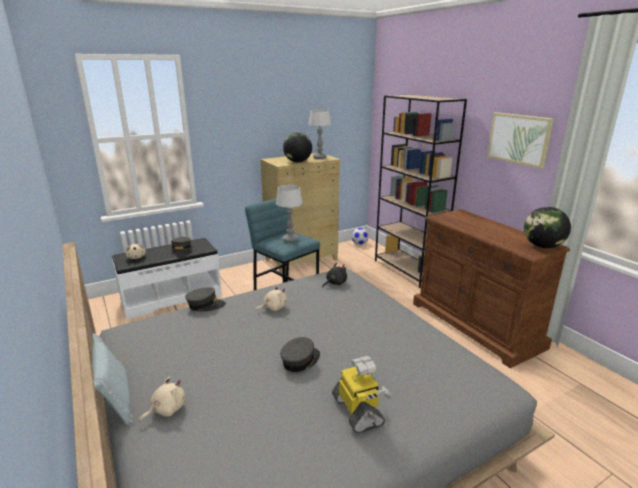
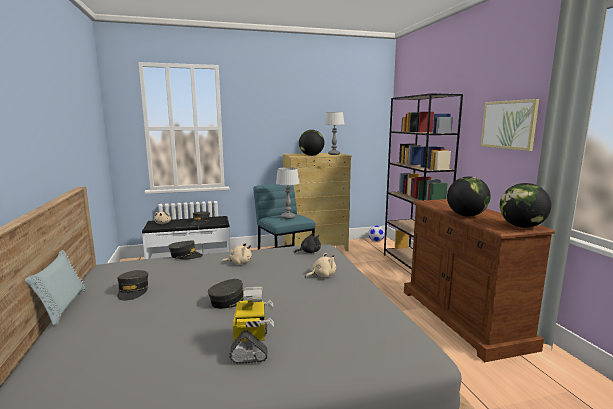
camera: 15 degrees right, 10 degrees down
beige plush toy [139,376,185,422] -> beige plush toy moved to [305,253,336,278]
none -> grey cap [117,270,149,301]
none -> globe [447,176,491,217]

